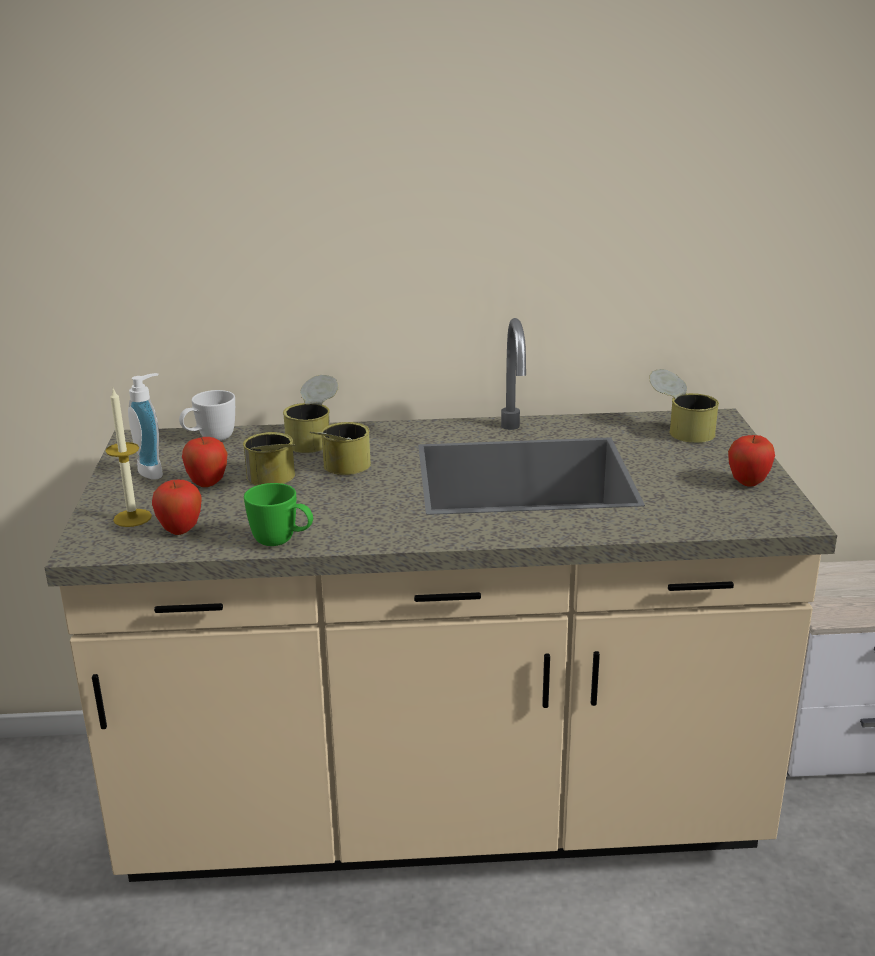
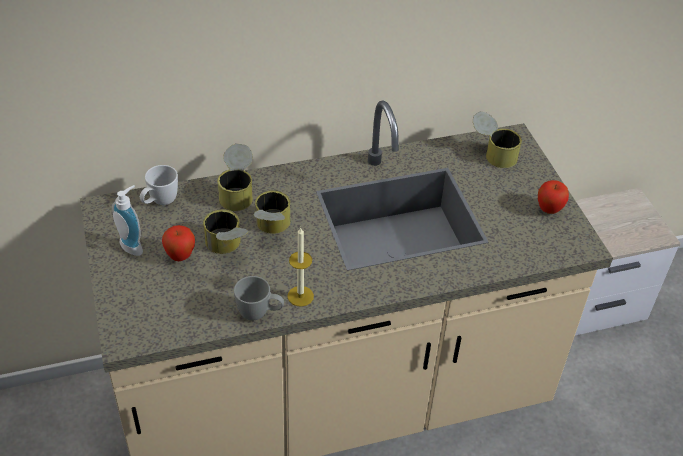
camera: 15 degrees left, 20 degrees up
candle [106,388,152,527] -> candle moved to [287,228,314,307]
apple [152,480,202,535] -> none
green mug [244,483,313,546] -> grey mug [234,276,284,321]

